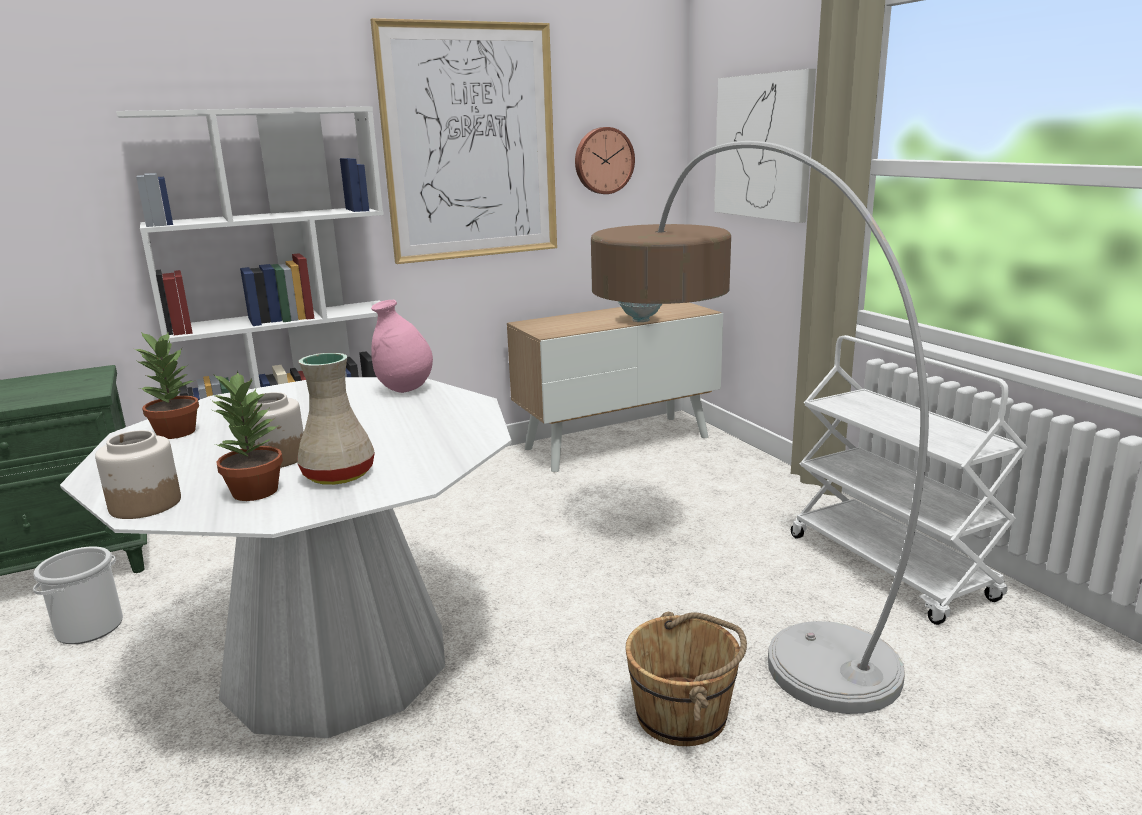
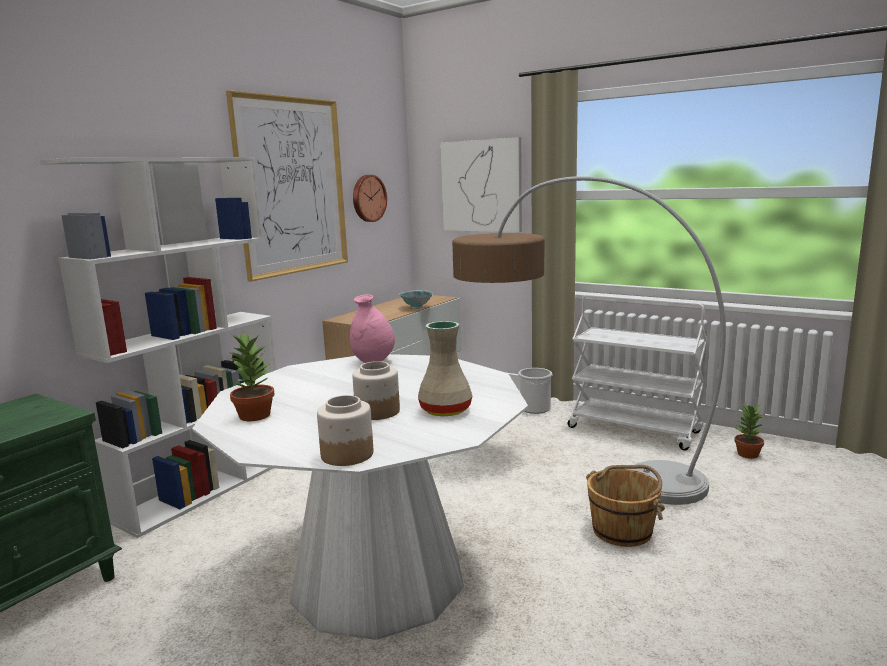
camera: 30 degrees left, 5 degrees down
bucket [33,547,123,644] -> bucket moved to [518,368,552,414]
potted plant [211,371,283,501] -> potted plant moved to [734,404,764,459]

